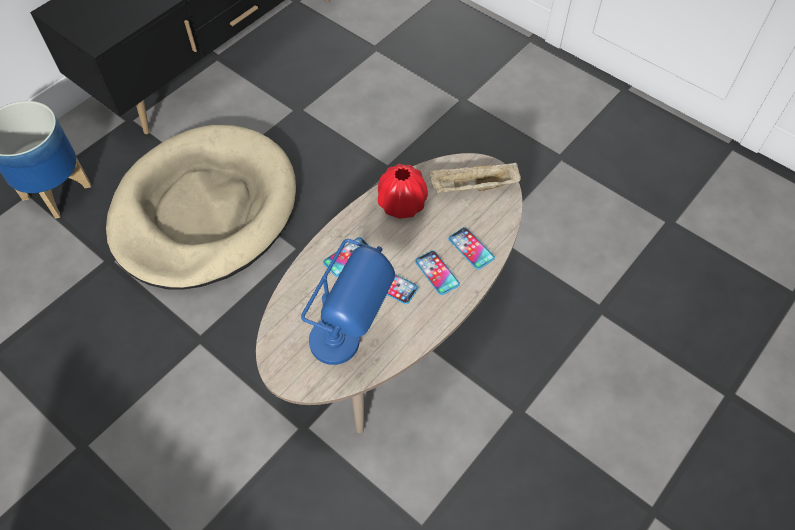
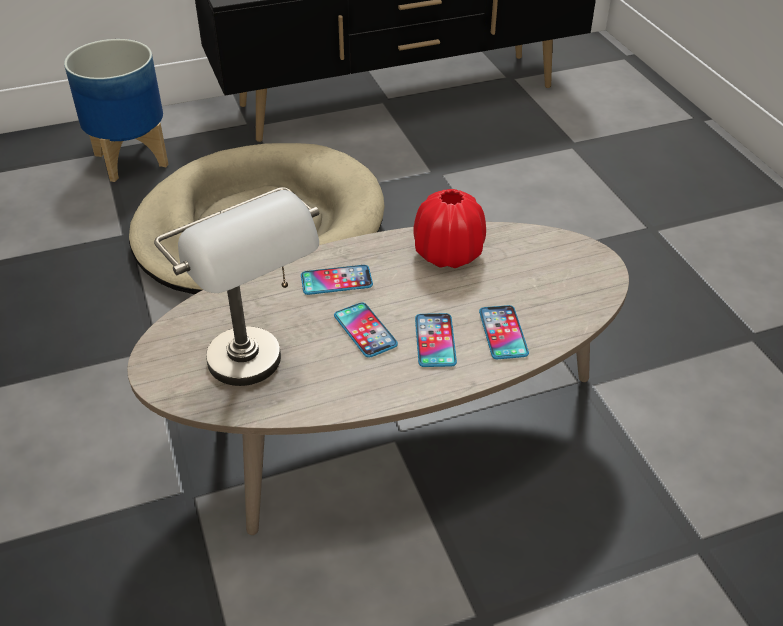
camera: 30 degrees right, 15 degrees down
blue table lamp [301,239,395,365] -> grey table lamp [154,187,319,386]
beige tray [430,162,521,193] -> none

